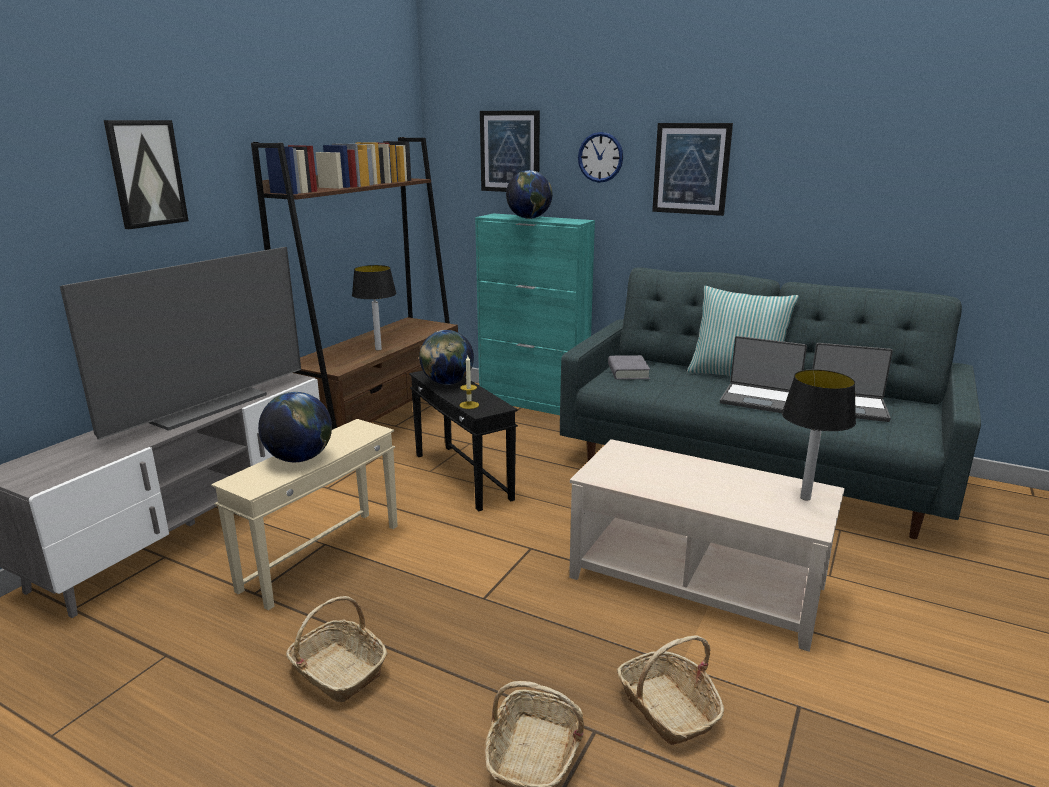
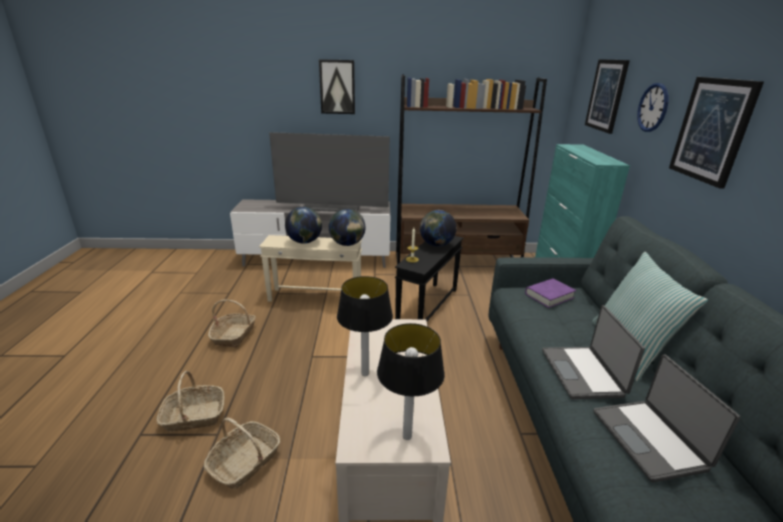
camera: 60 degrees right, 5 degrees up
table lamp [352,265,396,350] -> table lamp moved to [337,276,393,376]
globe [506,170,552,219] -> globe moved to [329,209,365,246]
grey book [608,355,650,380] -> purple book [525,278,576,308]

